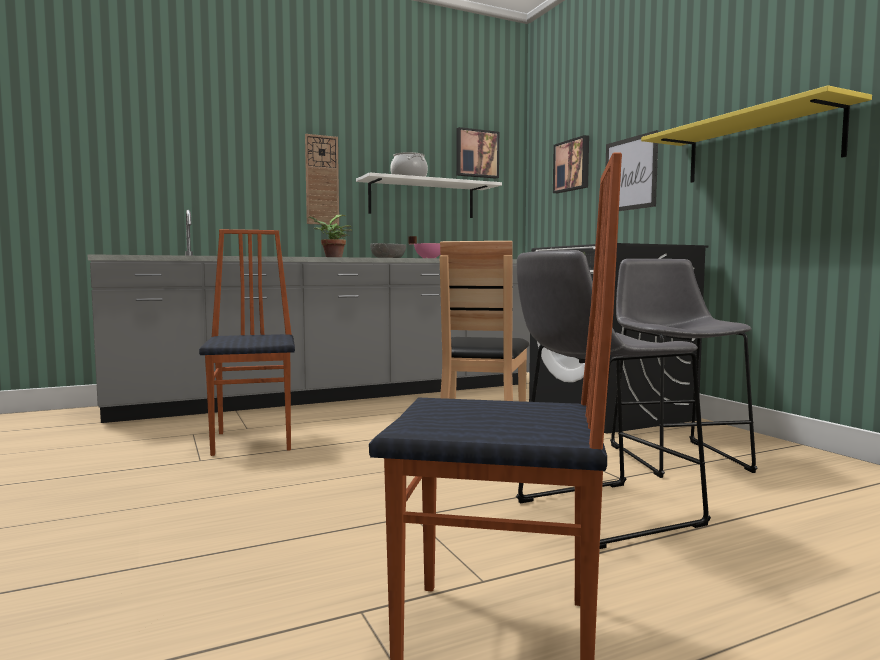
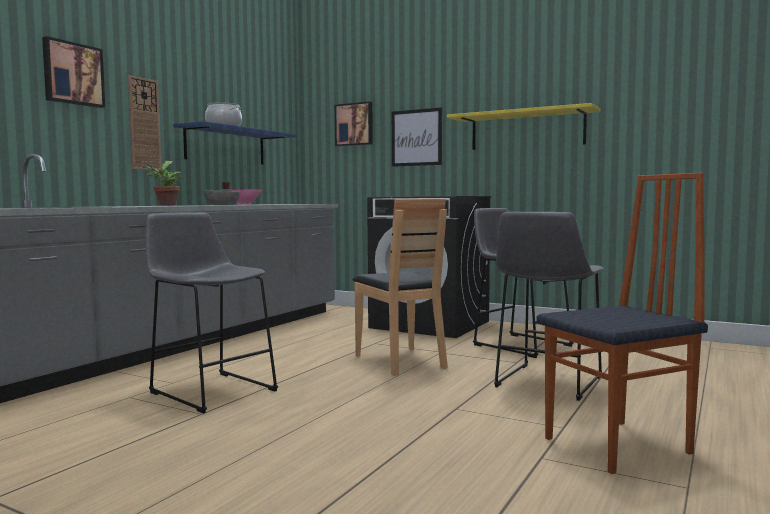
camera: 35 degrees left, 0 degrees up
chair [199,229,295,456] -> grey stool [145,212,278,414]
white shelf [356,172,502,218] -> blue shelf [173,121,297,165]
picture [456,127,499,179] -> picture moved to [42,36,105,108]

